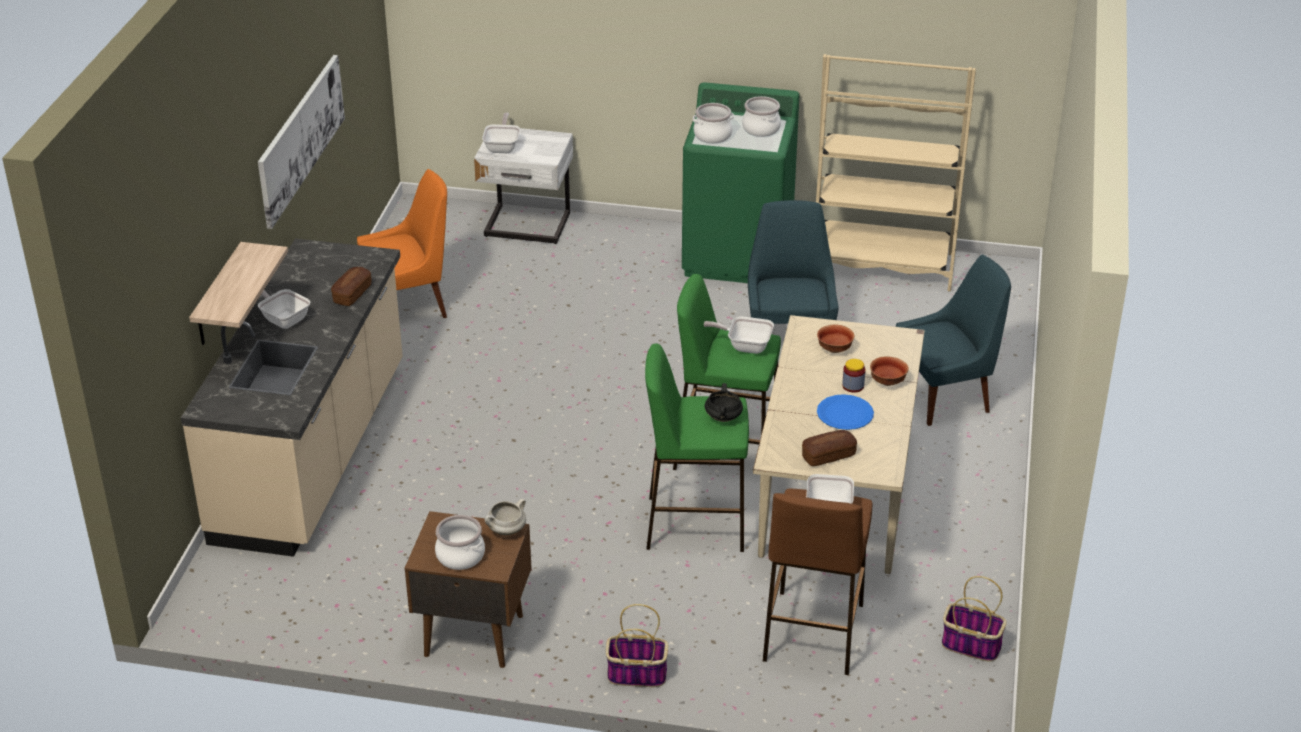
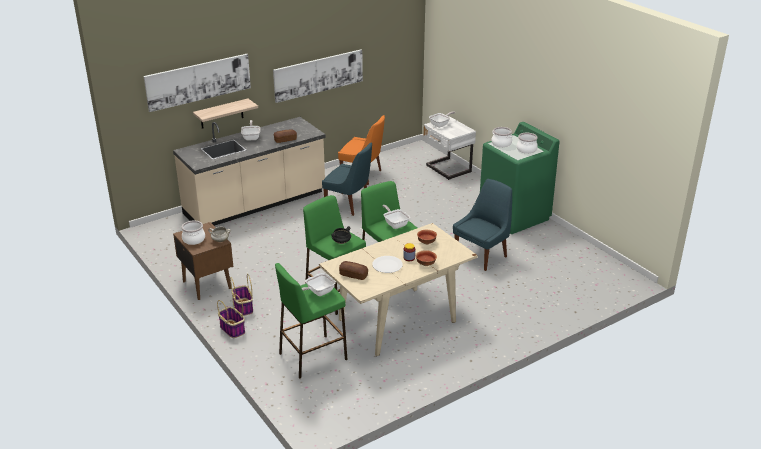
camera: 45 degrees right, 5 degrees down
brown stool [763,489,872,675] -> green stool [275,263,348,379]
beige bookcase [816,54,976,292] -> none
blue plate [817,394,874,430] -> white plate [372,256,403,273]
blue chair [896,255,1011,426] -> blue chair moved to [322,142,372,216]
basket [942,576,1007,662] -> basket moved to [230,274,253,316]
none -> picture [144,54,251,112]

